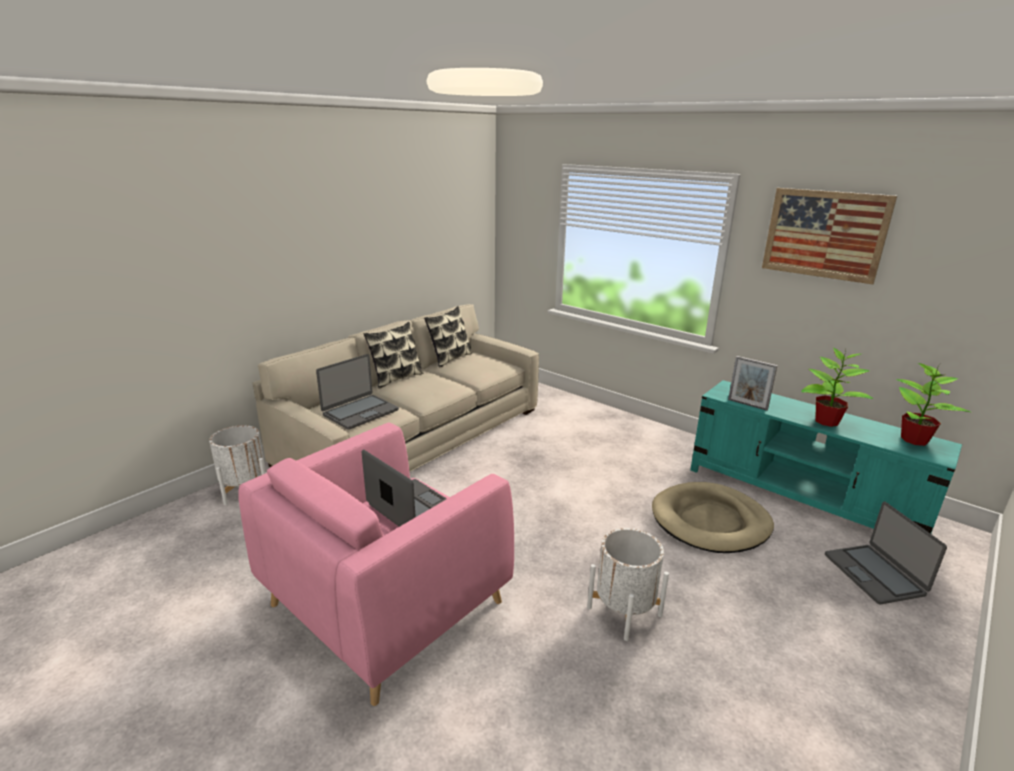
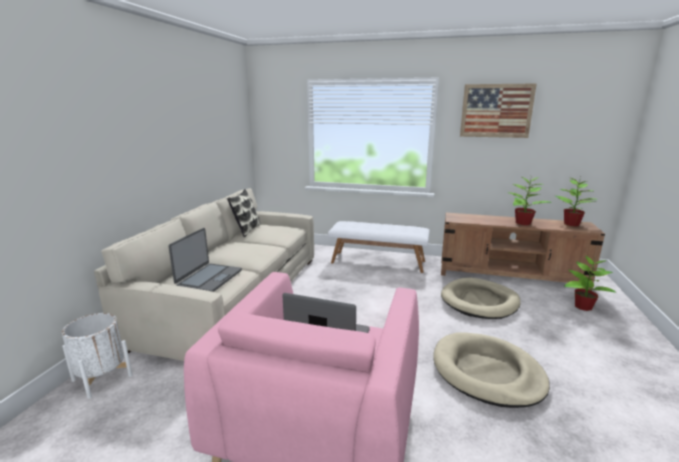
camera: 25 degrees left, 5 degrees down
pillow [364,322,423,388] -> none
white planter [587,528,669,641] -> beige dog bed [433,332,550,408]
turquoise tv stand [690,380,962,534] -> brown tv stand [441,213,605,291]
picture frame [728,356,777,411] -> none
laptop [825,501,947,605] -> potted plant [564,256,616,311]
none -> white bench [328,221,430,273]

